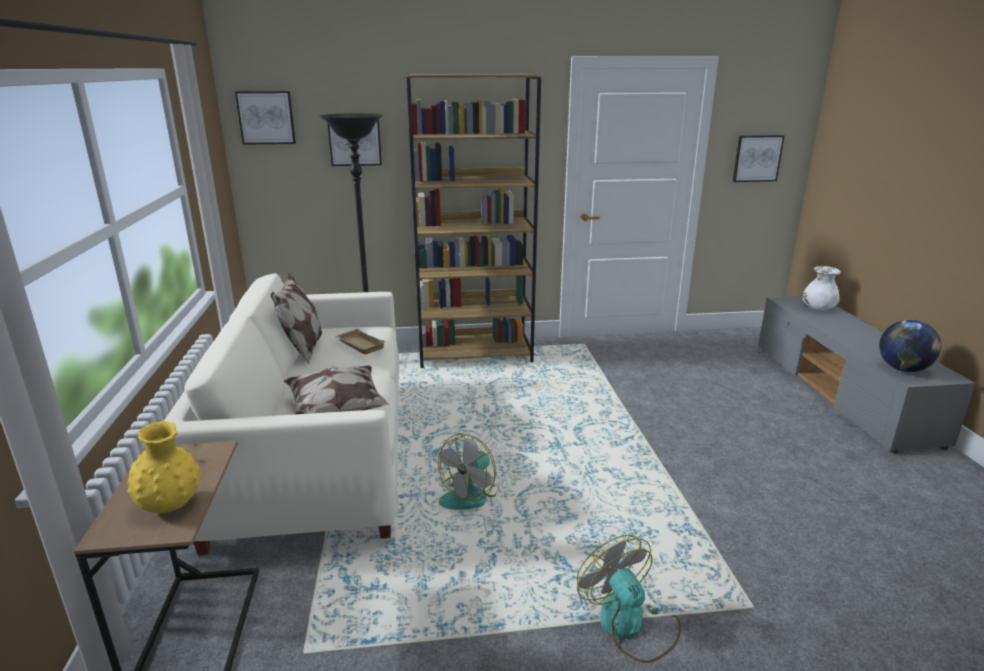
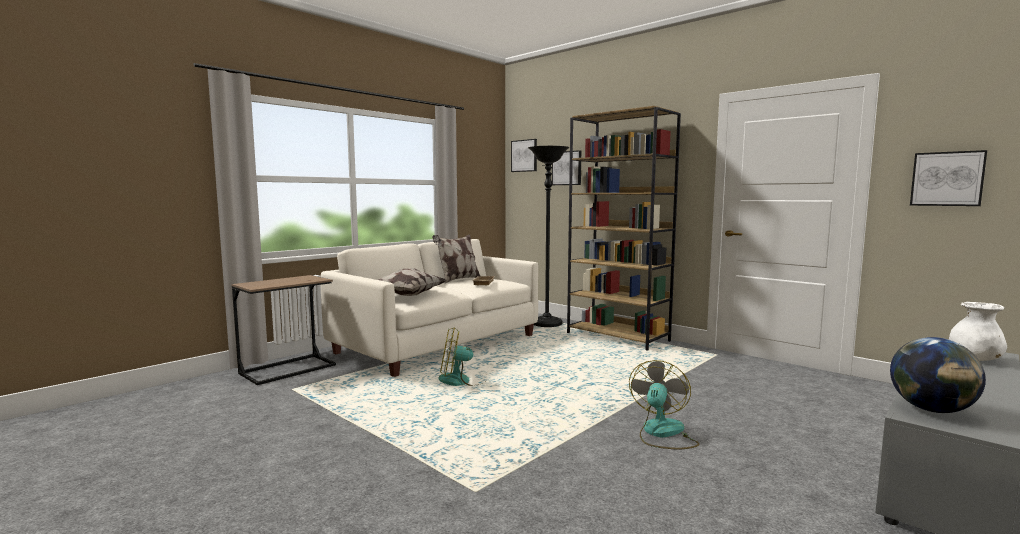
camera: 50 degrees right, 15 degrees down
yellow vase [127,421,201,513] -> none
fan [577,535,681,663] -> fan moved to [629,360,699,449]

